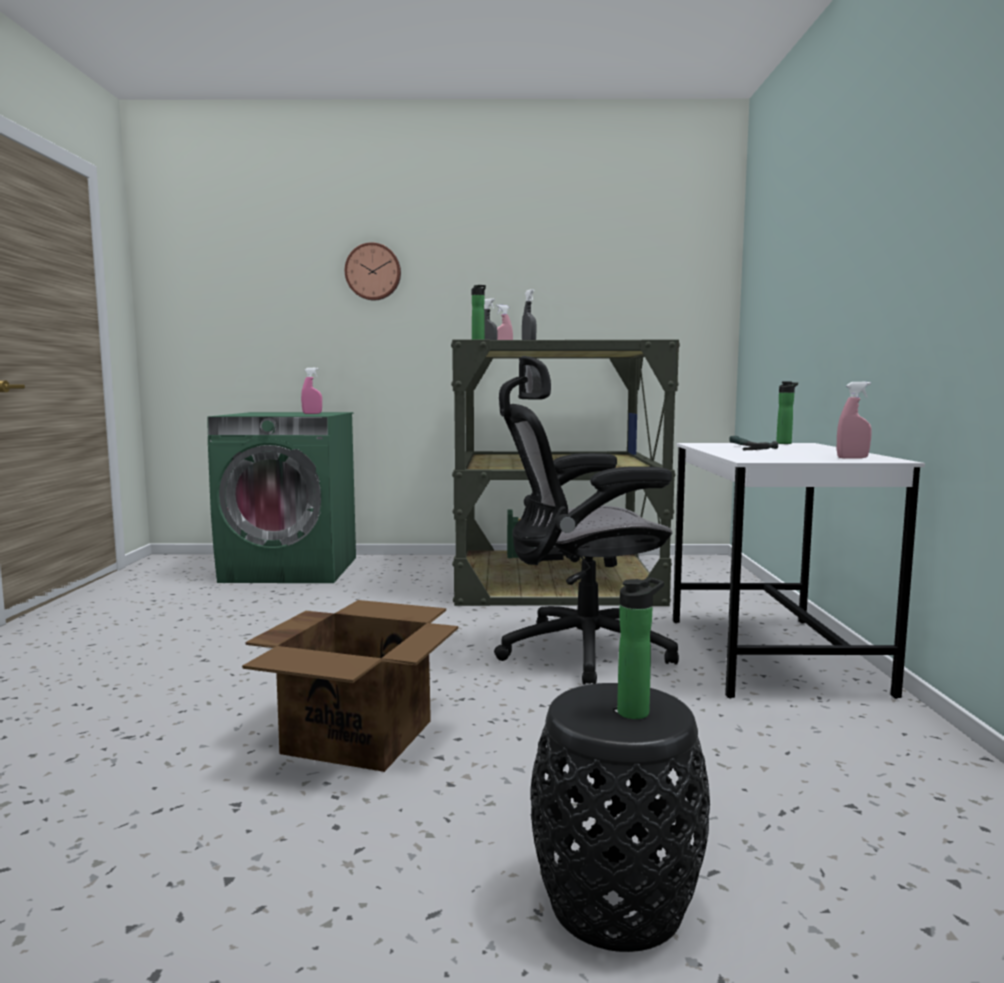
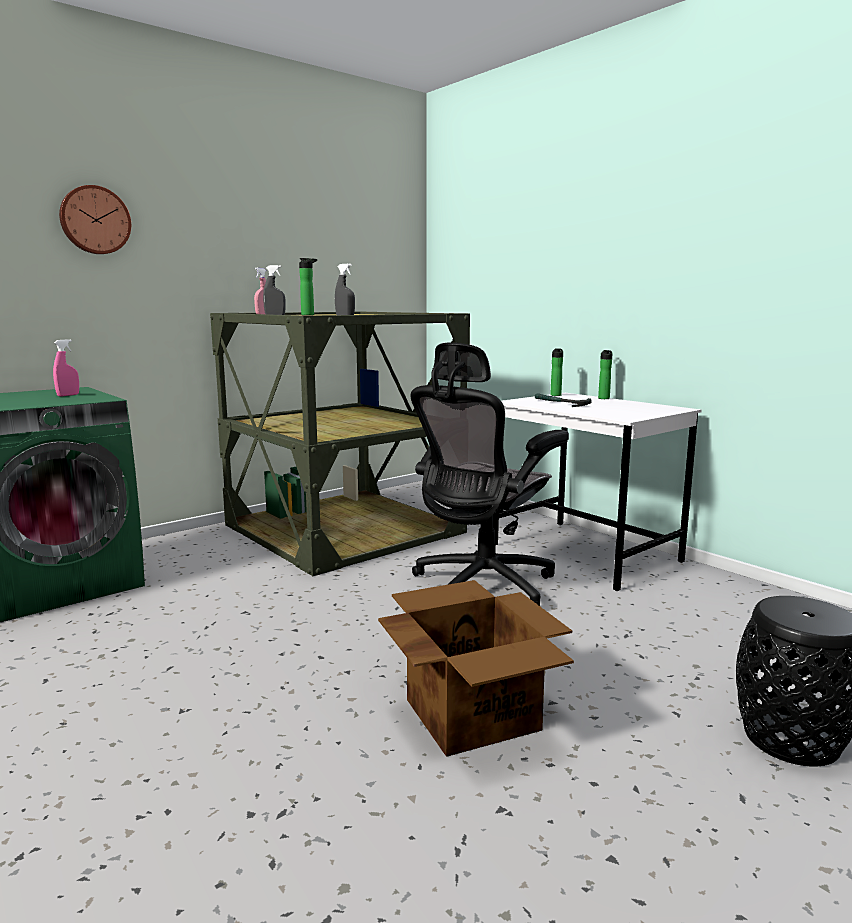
camera: 40 degrees left, 5 degrees up
bottle [617,577,664,719] -> bottle moved to [598,350,613,399]
pink spray bottle [837,381,872,459] -> none

